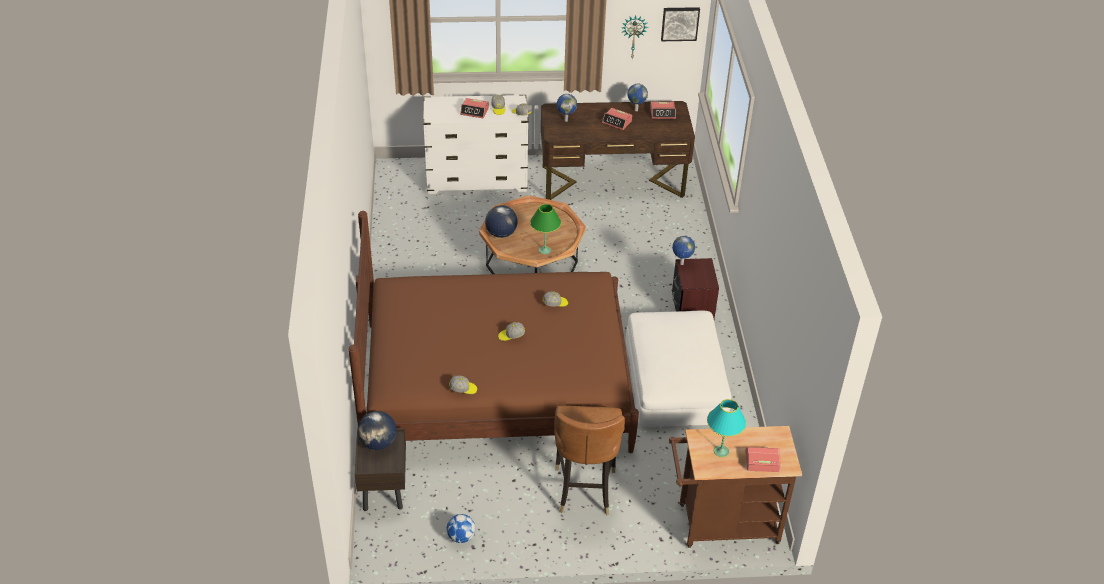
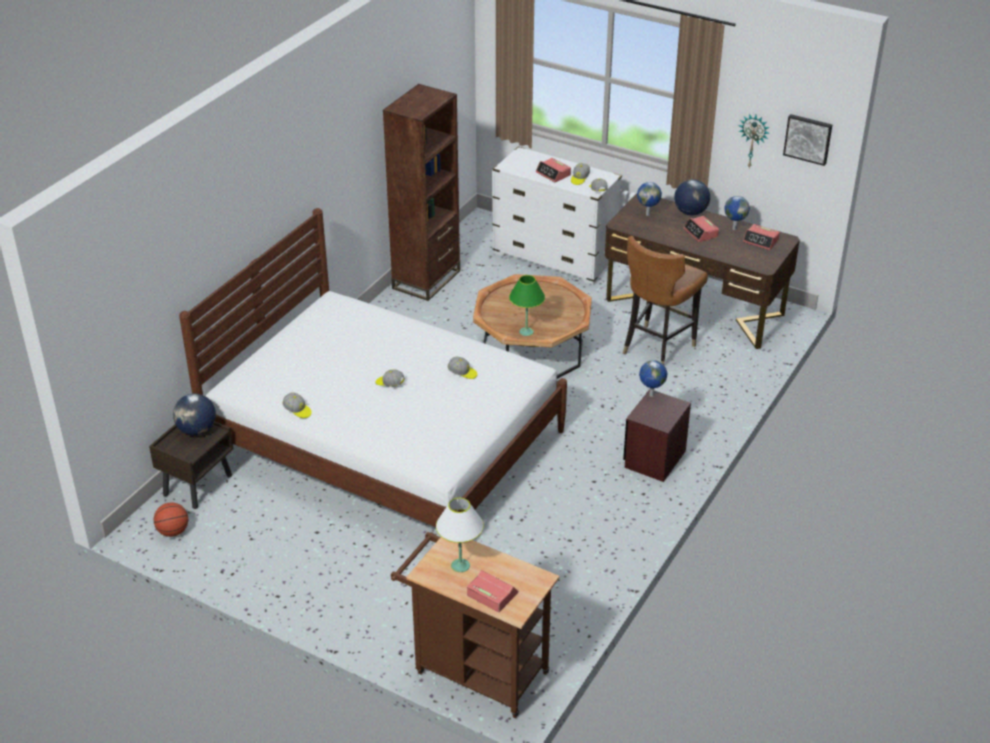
camera: 35 degrees right, 5 degrees down
brown bed [348,211,639,453] -> white bed [179,208,567,527]
football [447,514,475,543] -> none
globe [485,205,518,238] -> globe moved to [674,179,710,215]
brown chair [554,405,625,515] -> brown chair moved to [623,236,708,365]
white ottoman [626,311,731,427] -> none
turquoise table lamp [707,399,746,457] -> white table lamp [436,498,484,572]
none -> basketball [154,502,188,537]
none -> brown bookcase [383,84,460,301]

